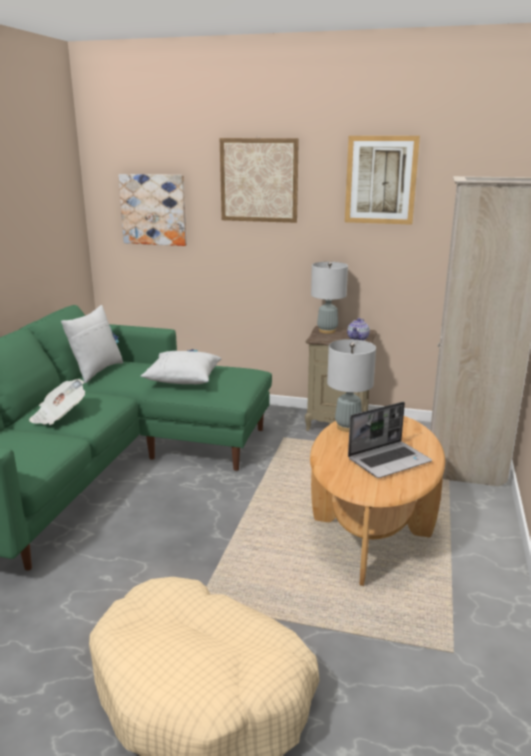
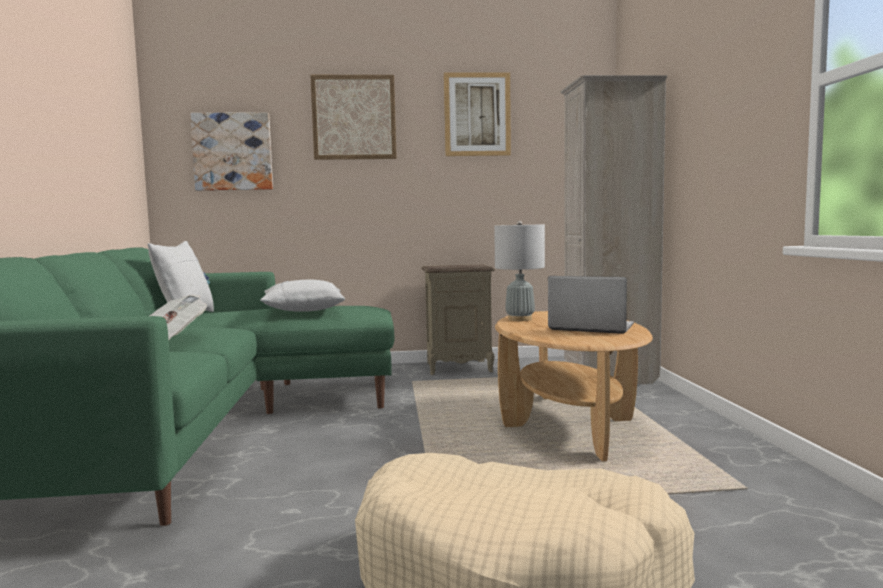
camera: 20 degrees left, 15 degrees down
grey table lamp [311,262,348,334] -> none
teapot [347,318,370,341] -> none
laptop [348,402,432,478] -> laptop turned 105 degrees counterclockwise [548,276,634,334]

